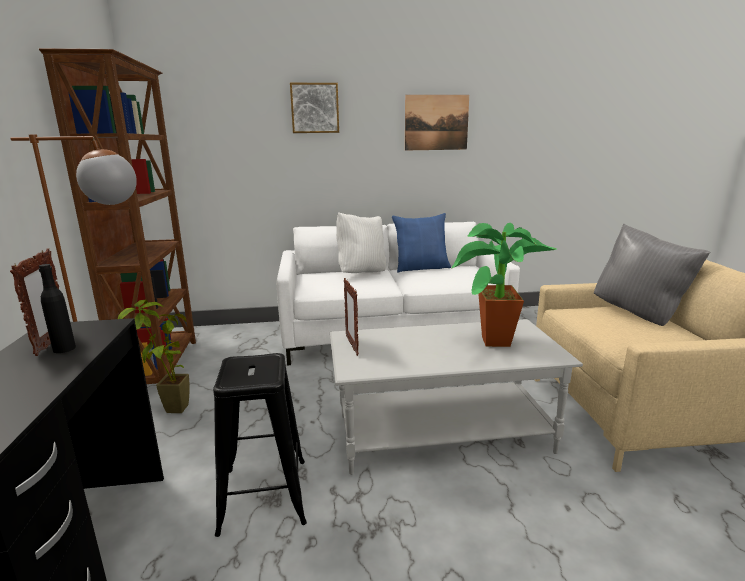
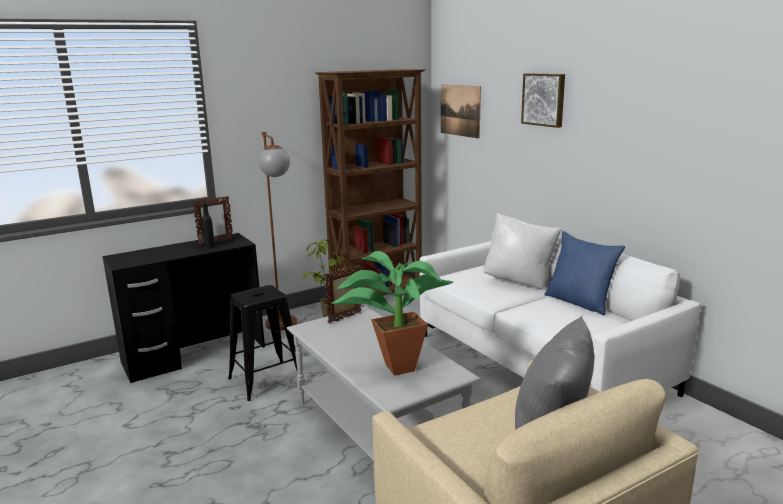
camera: 65 degrees right, 0 degrees up
picture [405,95,469,150] -> picture moved to [441,84,481,139]

